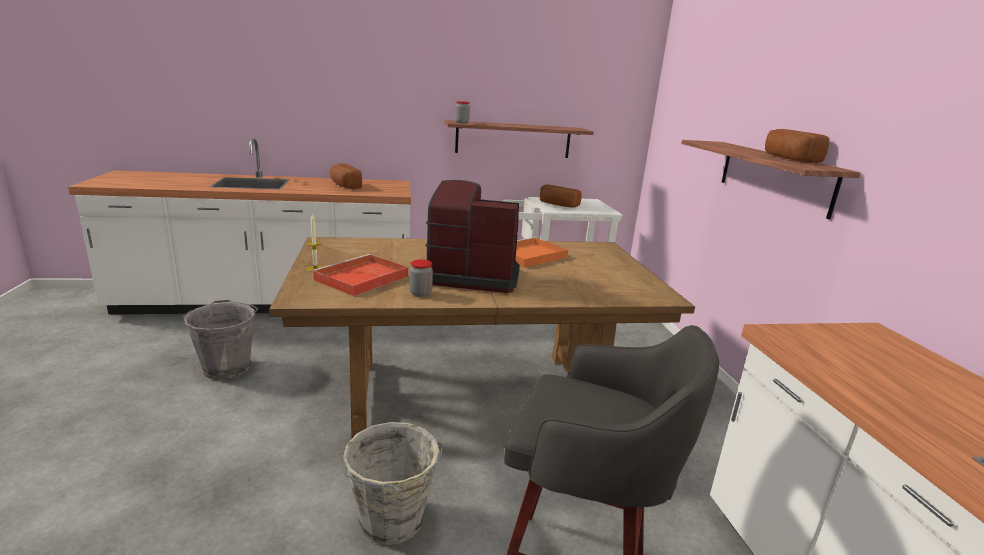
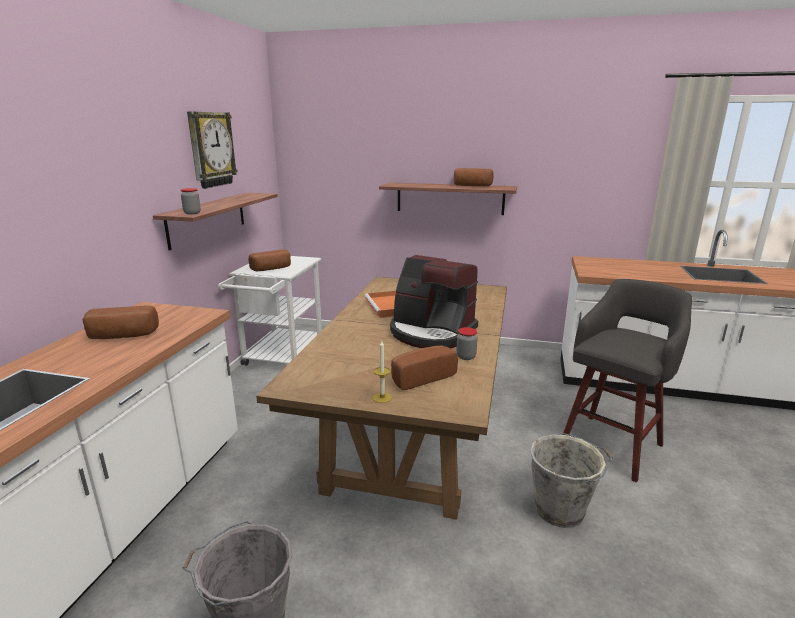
camera: 65 degrees left, 0 degrees up
red tray [312,254,408,296] -> bread [391,346,458,390]
coffee machine [425,180,520,293] -> coffee machine turned 90 degrees counterclockwise [390,255,478,349]
none -> wall clock [187,111,238,189]

